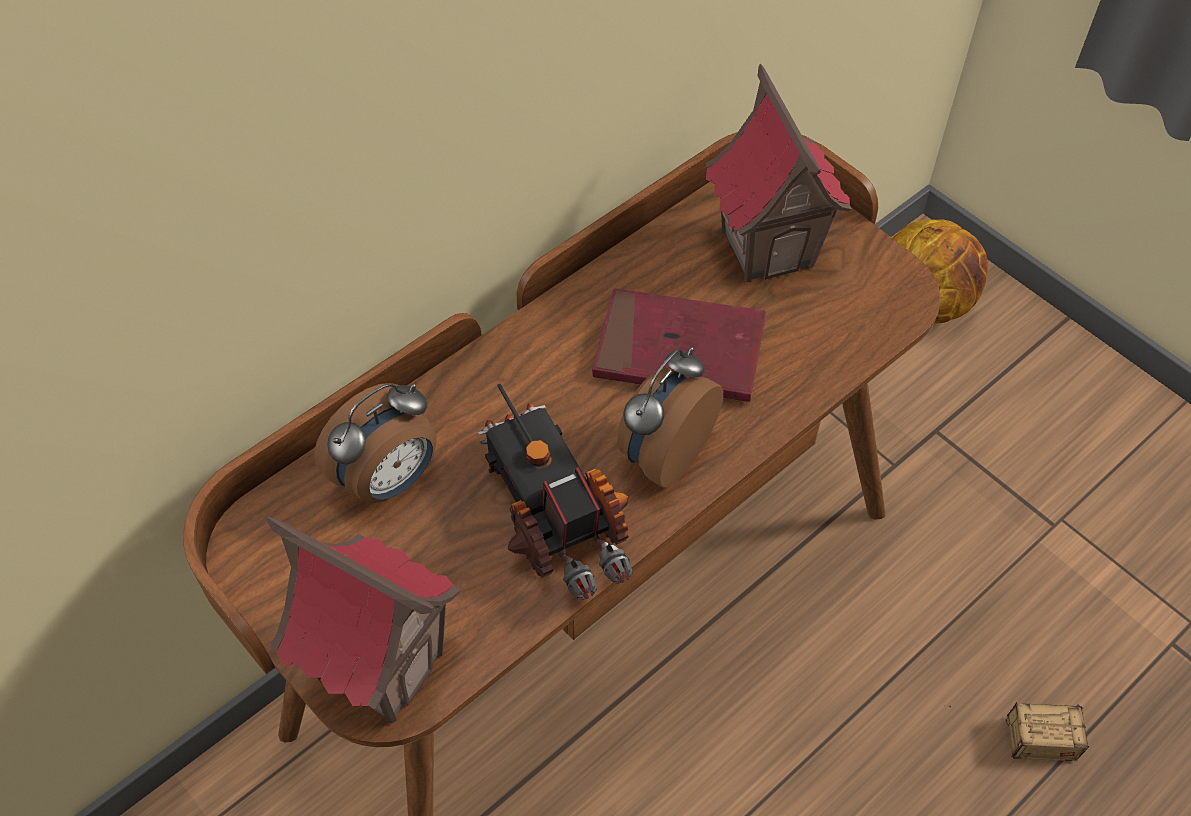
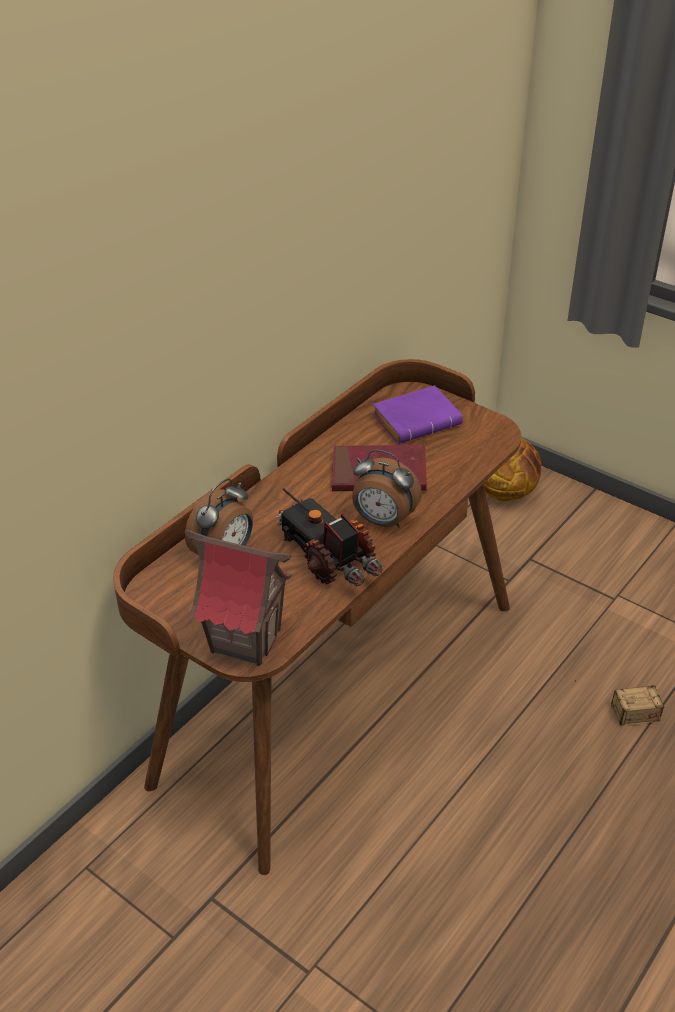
camera: 10 degrees left, 15 degrees down
alarm clock [618,347,723,487] -> alarm clock turned 90 degrees counterclockwise [352,449,422,528]
toy house [705,64,852,282] -> purple book [372,385,463,444]

